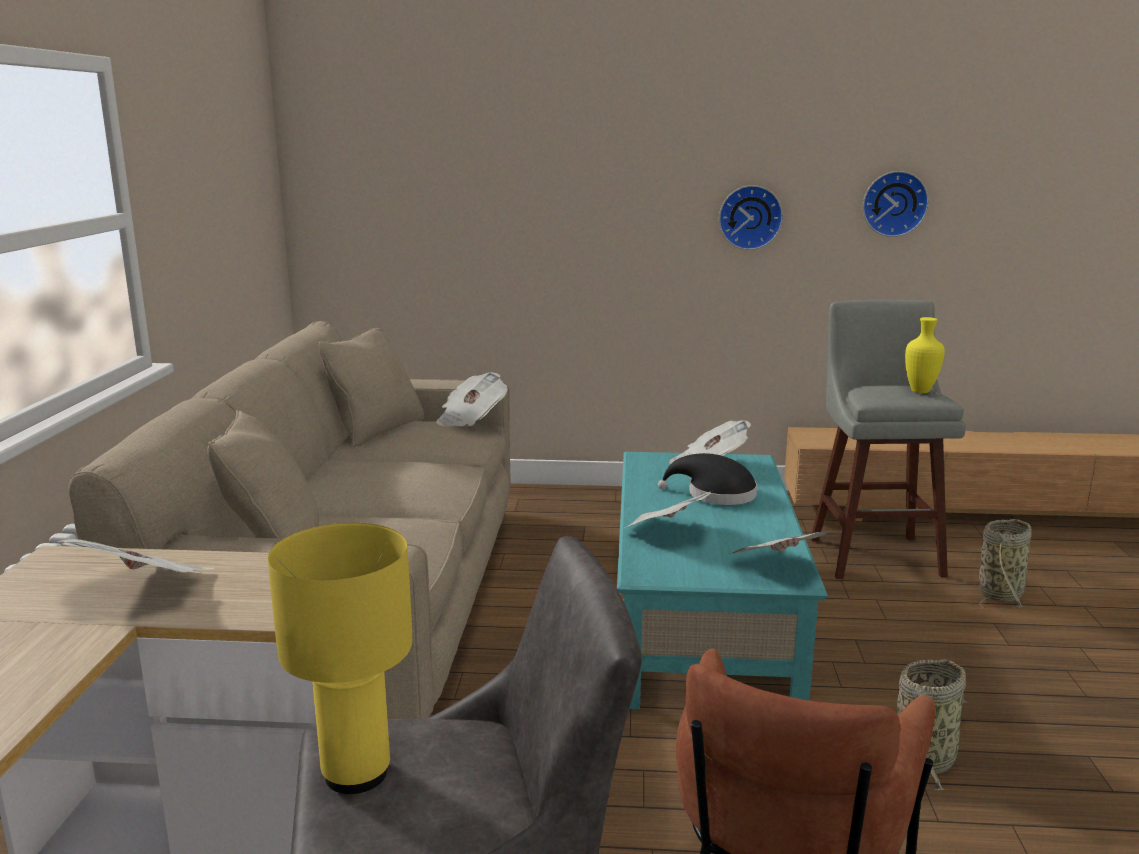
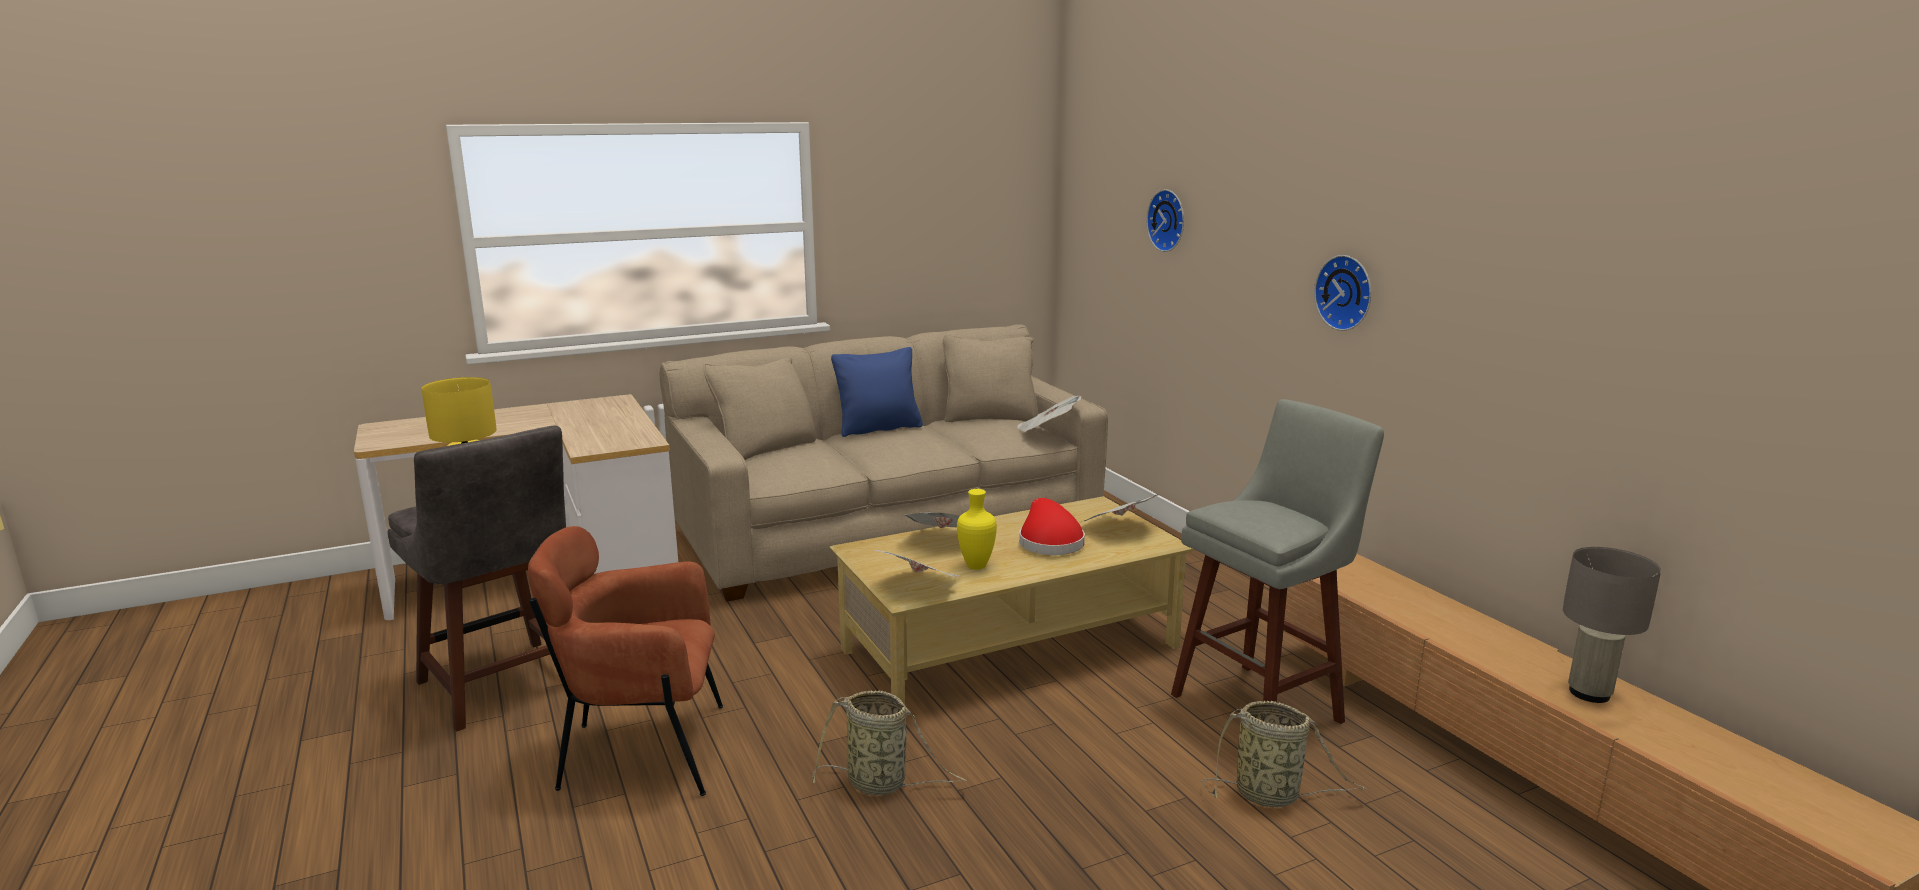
camera: 60 degrees right, 0 degrees up
newspaper [58,539,214,573] -> none
turquoise coffee table [617,452,828,709] -> beige coffee table [830,496,1194,704]
black hat [658,453,757,505] -> red hat [1019,498,1085,555]
wall clock [863,171,929,237] -> wall clock moved to [1146,189,1184,252]
yellow vase [905,317,945,393] -> yellow vase moved to [957,489,997,570]
none -> blue pillow [831,347,923,437]
none -> grey table lamp [1563,547,1661,703]

